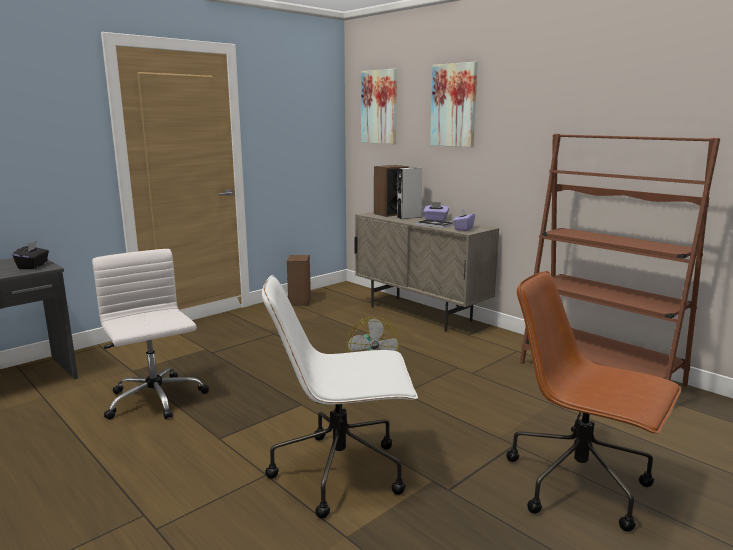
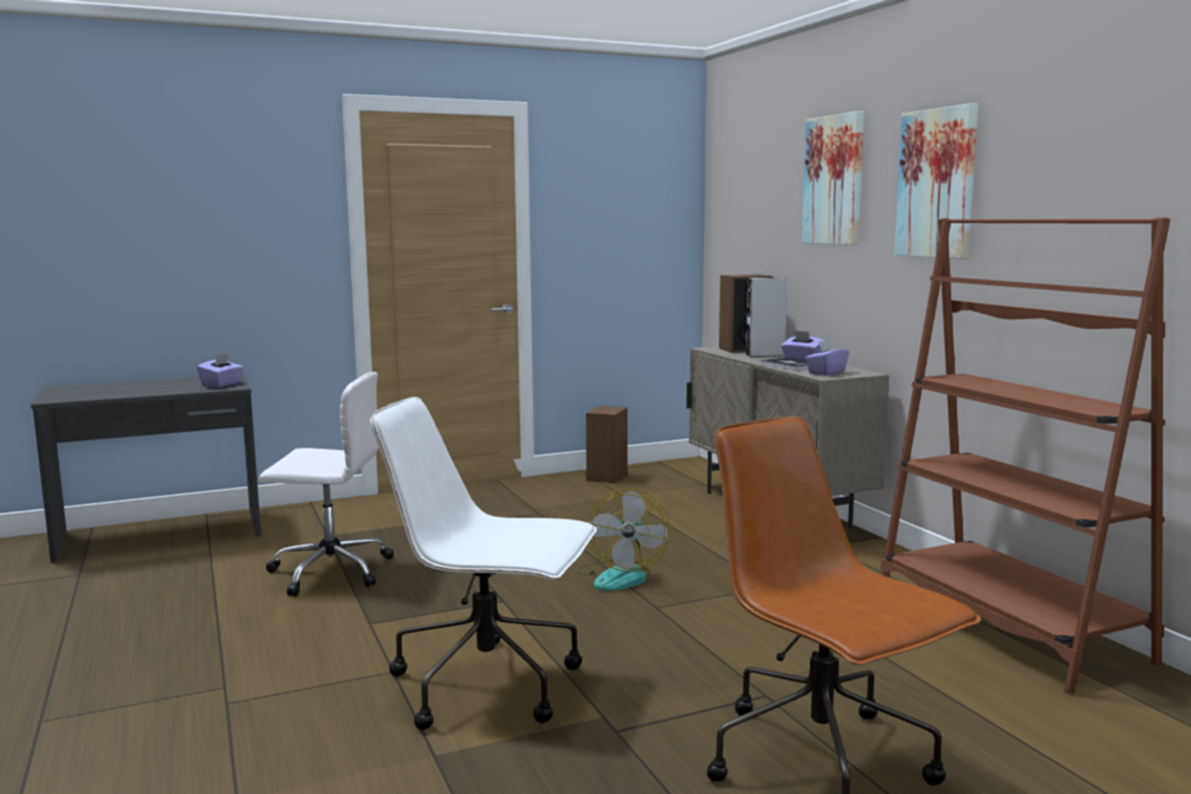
camera: 20 degrees right, 5 degrees down
black tissue box [13,241,49,269] -> purple tissue box [197,353,243,387]
white office chair [92,249,209,420] -> white office chair turned 105 degrees clockwise [259,372,394,597]
picture [361,69,397,144] -> picture moved to [895,103,978,259]

